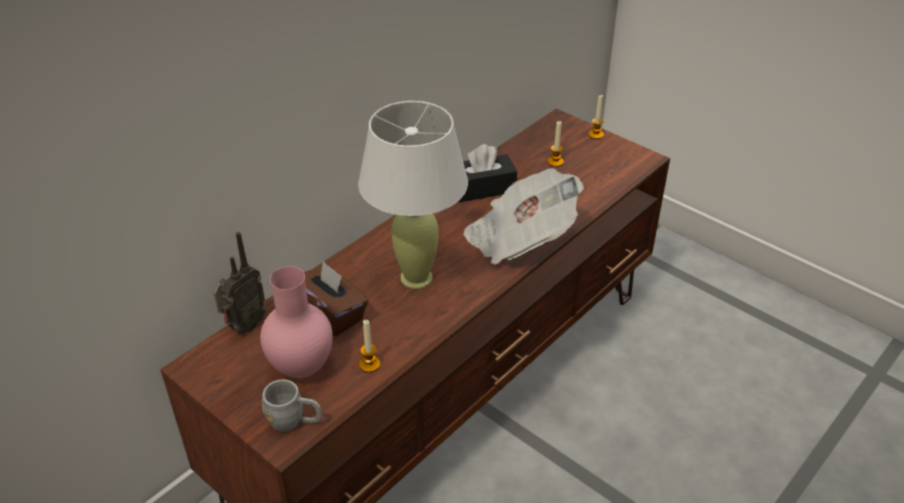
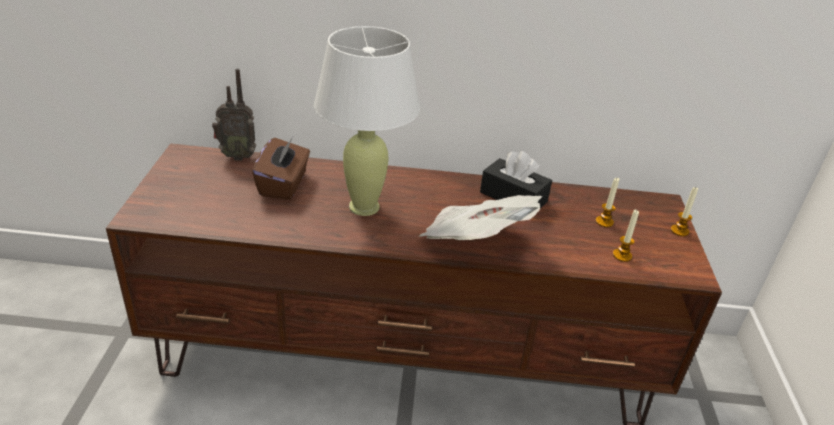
camera: 50 degrees right, 5 degrees down
pink vase [260,266,333,378] -> none
grey mug [262,379,322,432] -> none
candle [359,320,380,372] -> candle moved to [613,210,639,262]

